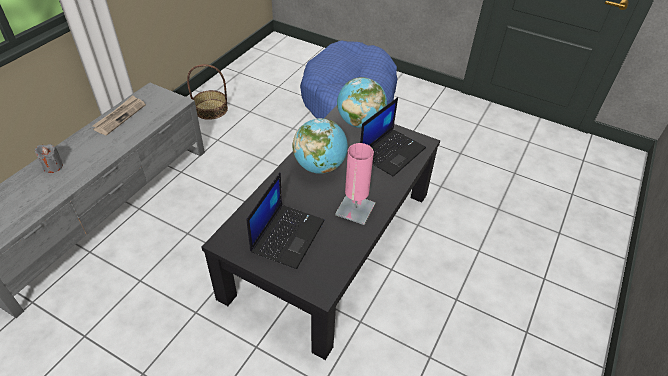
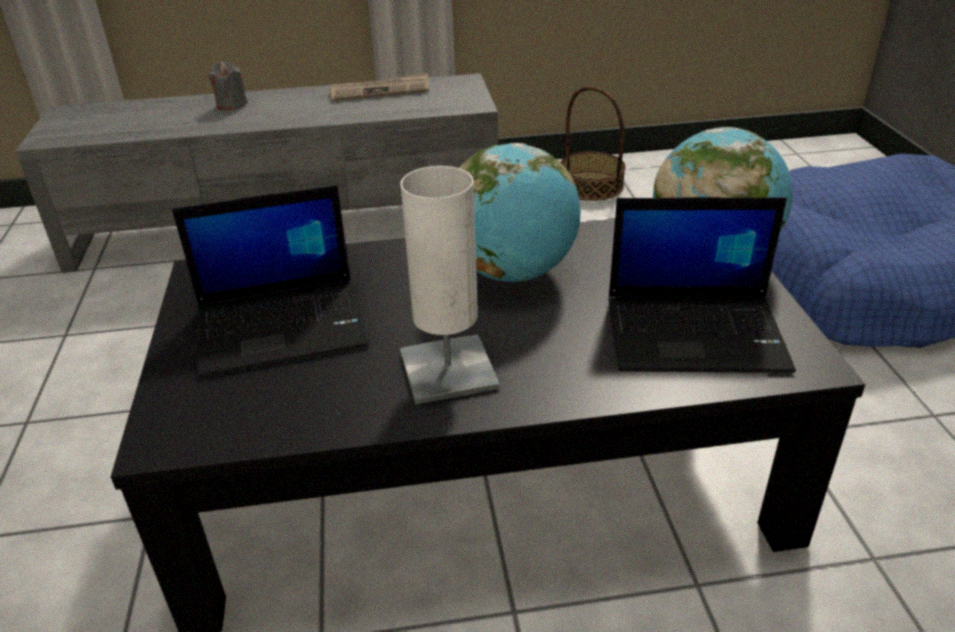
camera: 55 degrees right, 10 degrees down
pink table lamp [335,143,375,225] -> white table lamp [400,166,499,404]

